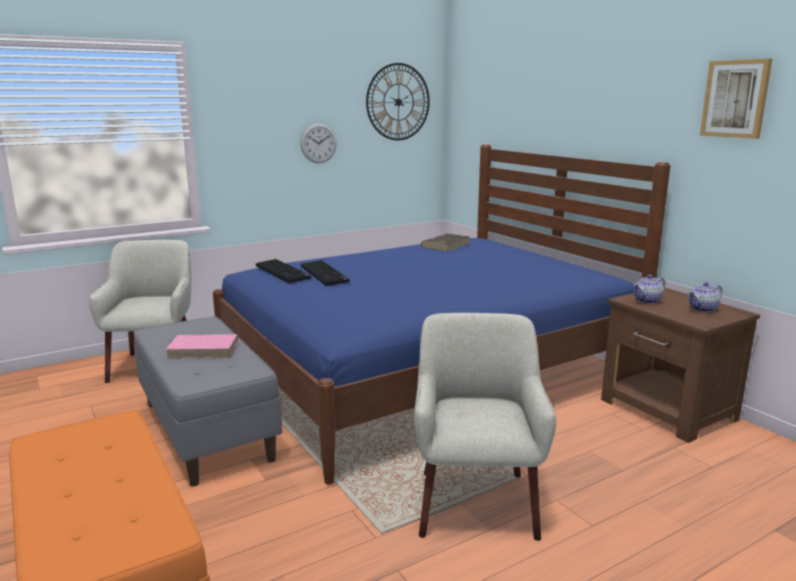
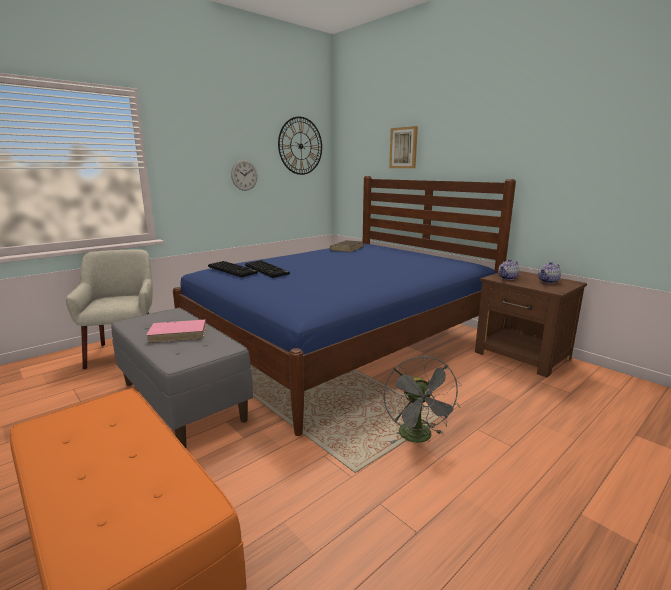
camera: 10 degrees left, 0 degrees up
beige armchair [414,313,556,541] -> grey fan [383,356,461,444]
picture [700,59,772,139] -> picture moved to [389,126,418,168]

